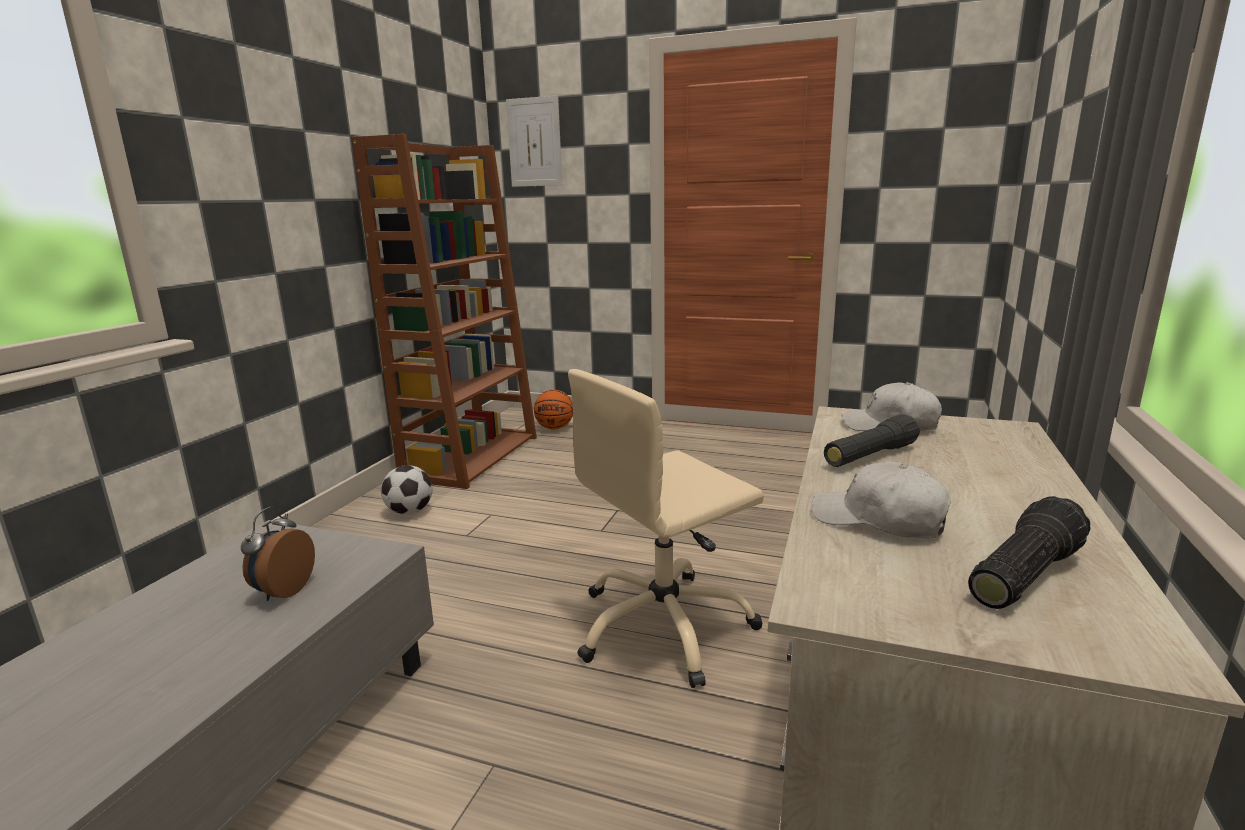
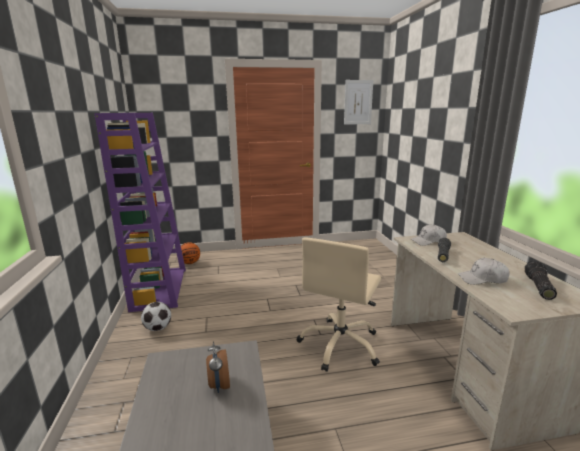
camera: 30 degrees left, 0 degrees up
brown bookcase [352,134,537,489] -> purple bookcase [94,113,186,312]
picture [506,95,562,187] -> picture moved to [344,80,373,125]

